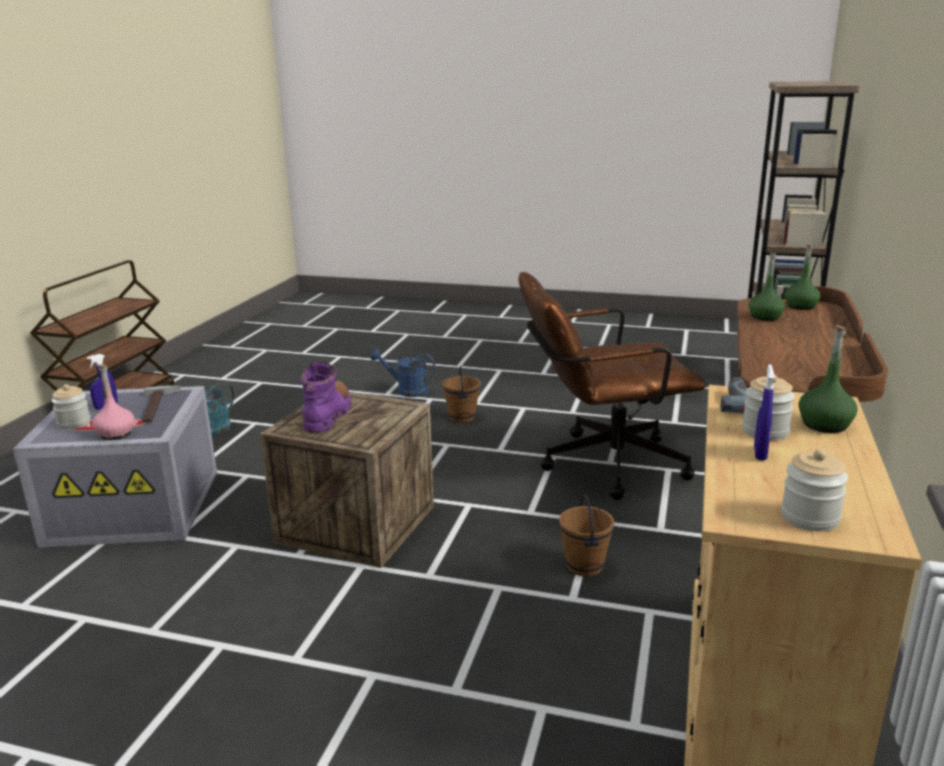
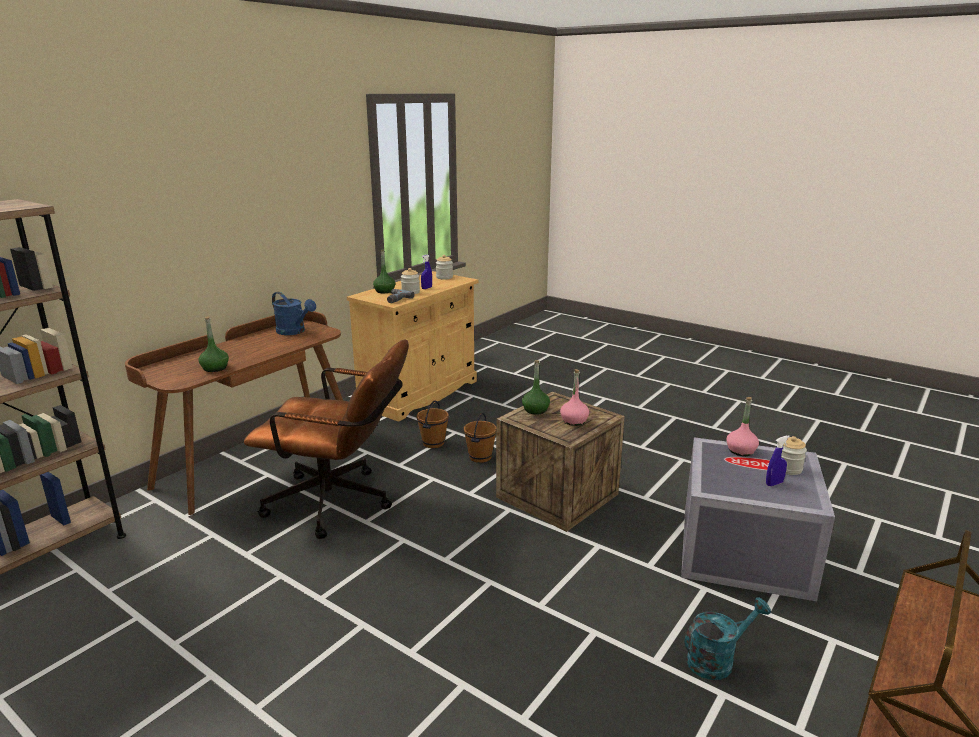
camera: 160 degrees left, 0 degrees up
hammer [142,386,181,423] -> none
purple boot [301,362,352,433] -> pink bottle [560,369,589,426]
blue watering can [371,349,435,397] -> blue watering can moved to [272,292,316,335]
brown bucket [442,366,480,423] -> brown bucket moved to [464,413,496,463]
green bottle [785,243,821,310] -> green bottle moved to [522,360,550,415]

